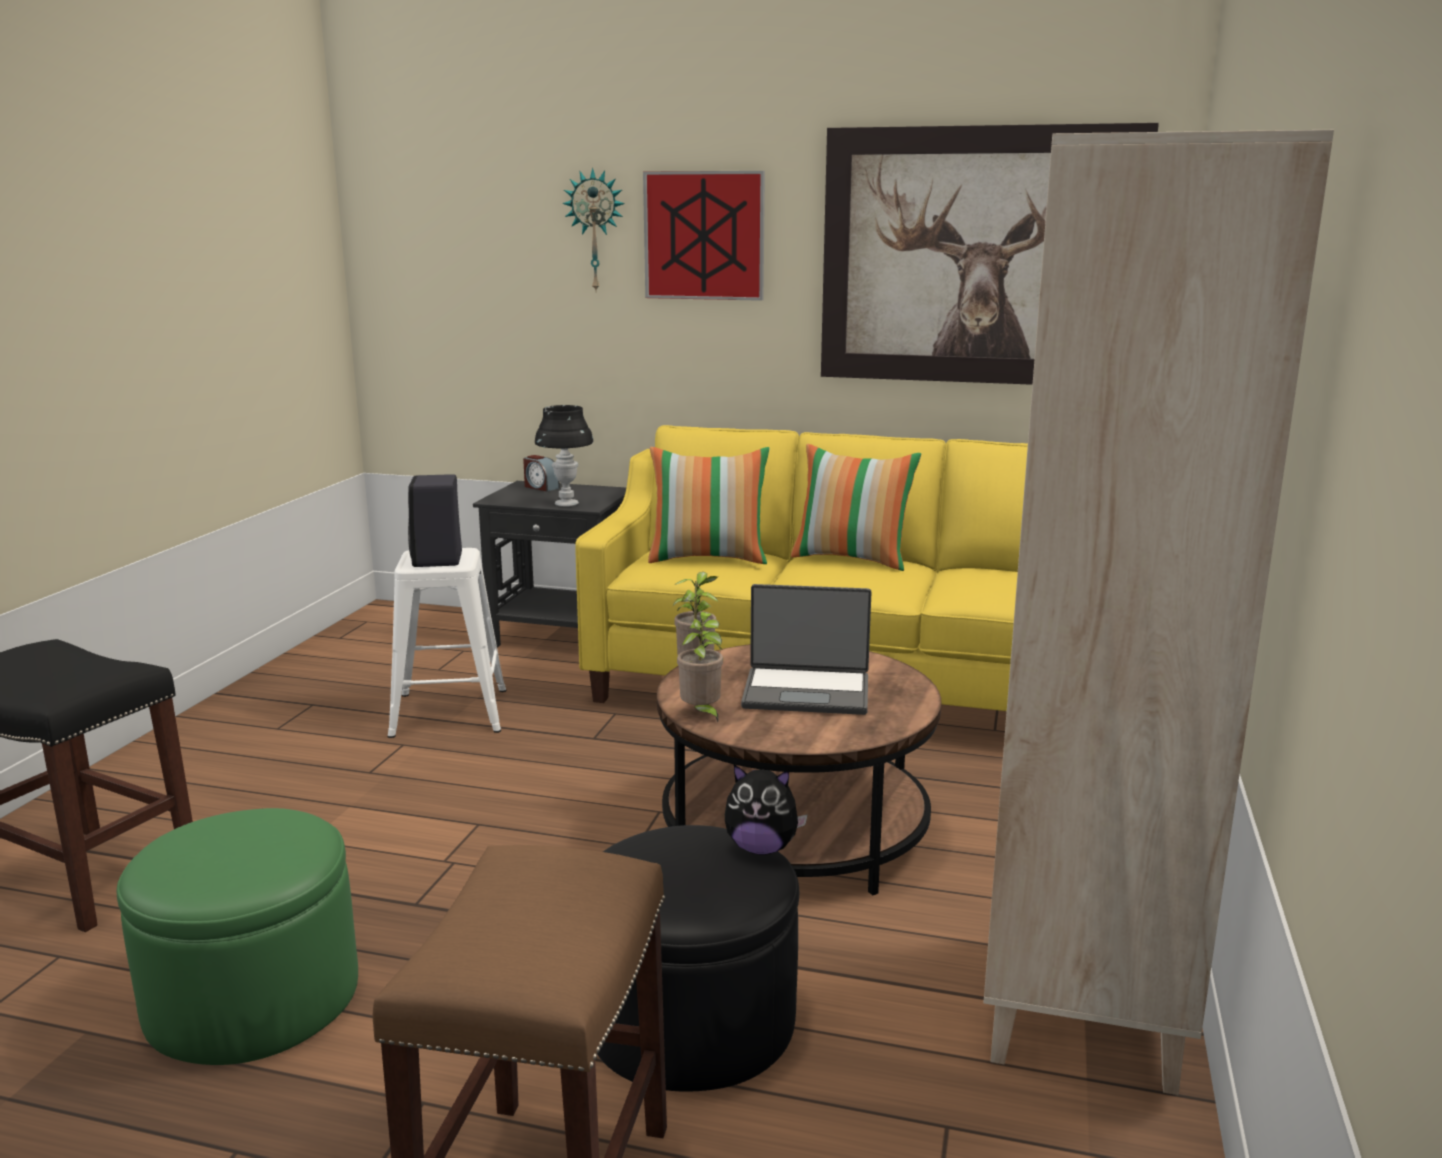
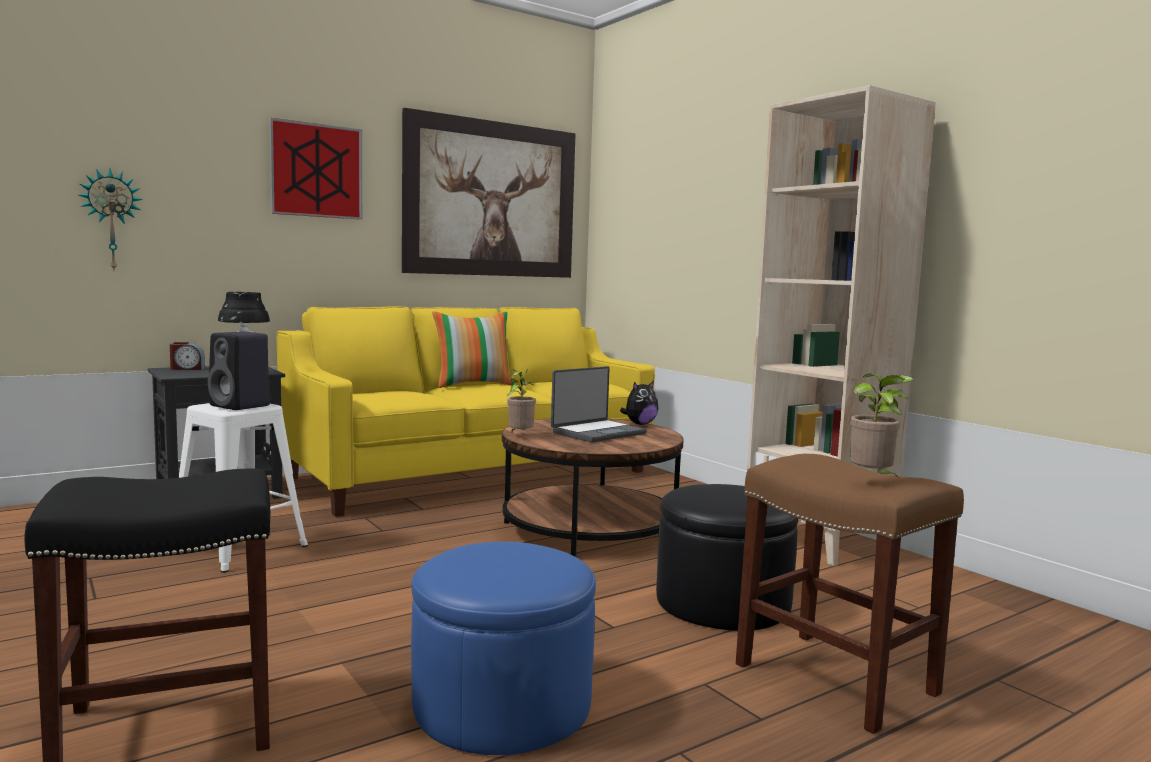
camera: 50 degrees left, 10 degrees down
green ottoman [117,808,358,1065] -> blue ottoman [411,542,596,755]
wall clock [562,168,625,291] -> wall clock moved to [79,169,143,270]
pillow [648,447,769,564] -> none
potted plant [677,612,723,722] -> potted plant moved to [850,374,915,477]
plush toy [725,764,808,855] -> plush toy moved to [620,381,658,425]

